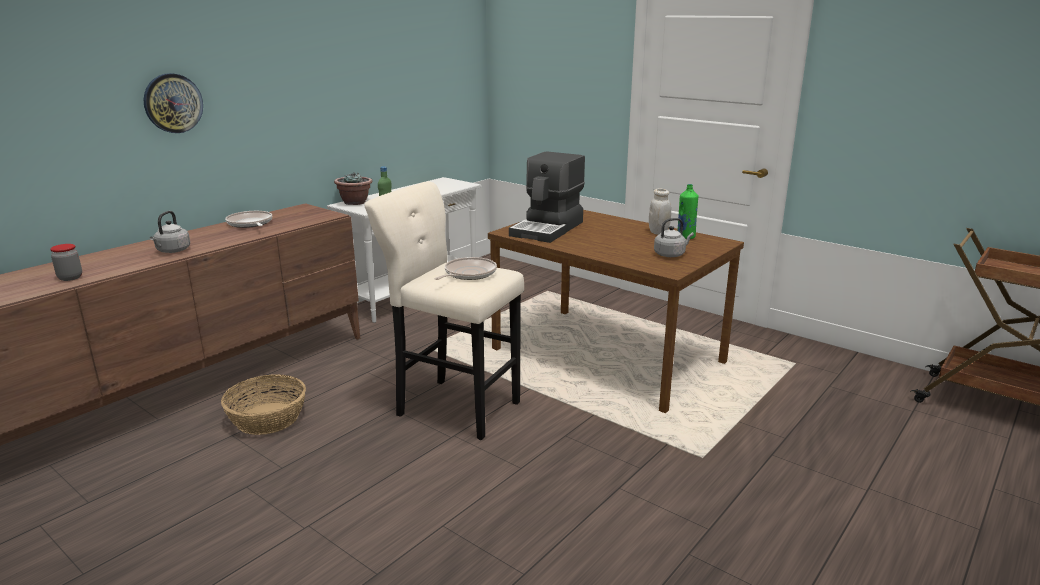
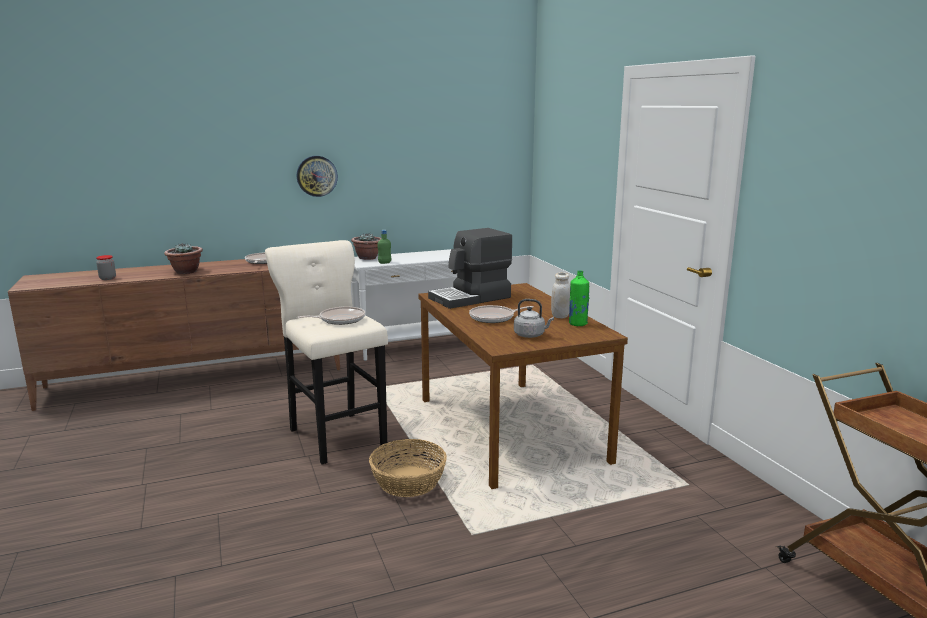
camera: 30 degrees right, 5 degrees down
wall clock [144,73,203,133] -> wall clock moved to [297,156,338,197]
grey kettle [150,211,190,253] -> potted plant [164,243,203,274]
basket [221,374,306,435] -> basket moved to [369,439,447,497]
none -> frying pan [469,305,534,323]

